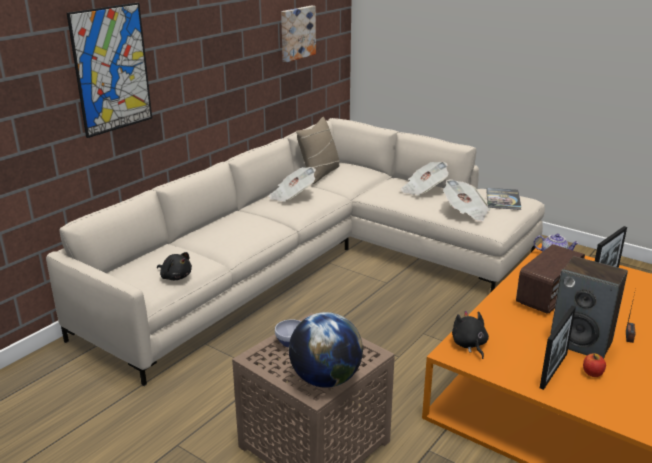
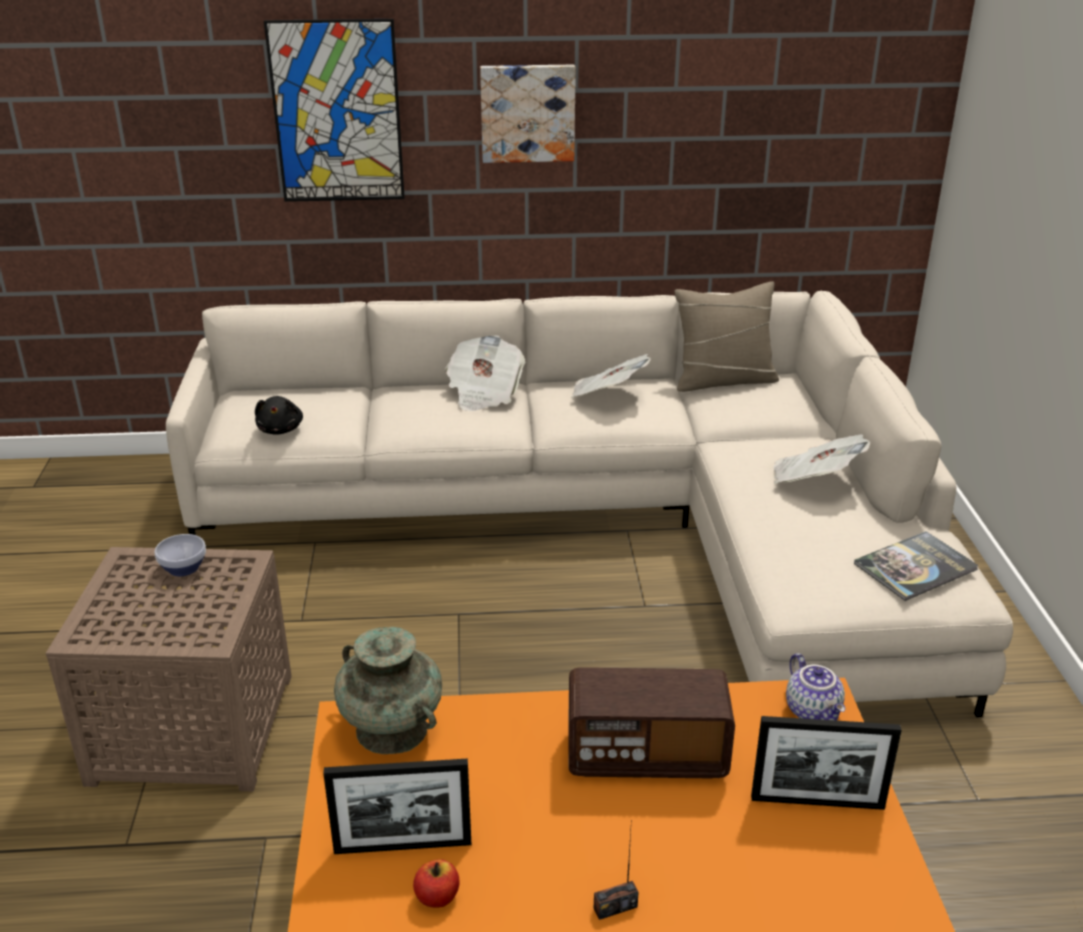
camera: 50 degrees right, 5 degrees up
picture [281,6,316,62] -> picture moved to [480,65,576,163]
globe [289,312,363,388] -> none
newspaper [443,179,490,222] -> newspaper moved to [446,336,525,411]
black plush toy [452,310,489,359] -> turquoise vase [334,627,442,754]
speaker [550,256,628,359] -> none

